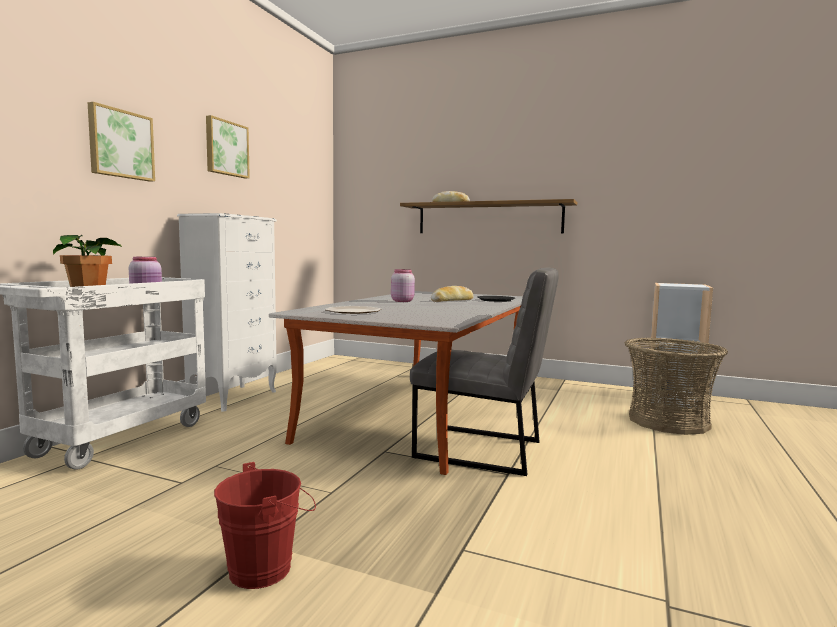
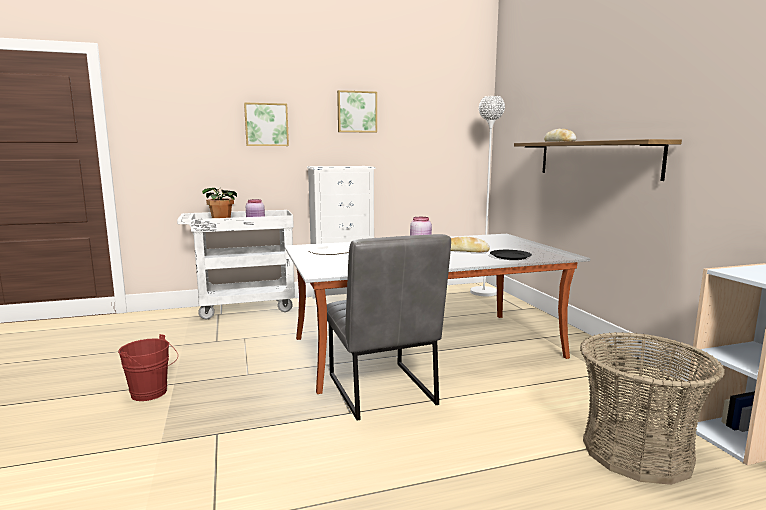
camera: 50 degrees right, 5 degrees up
none -> white floor lamp [470,96,505,296]

